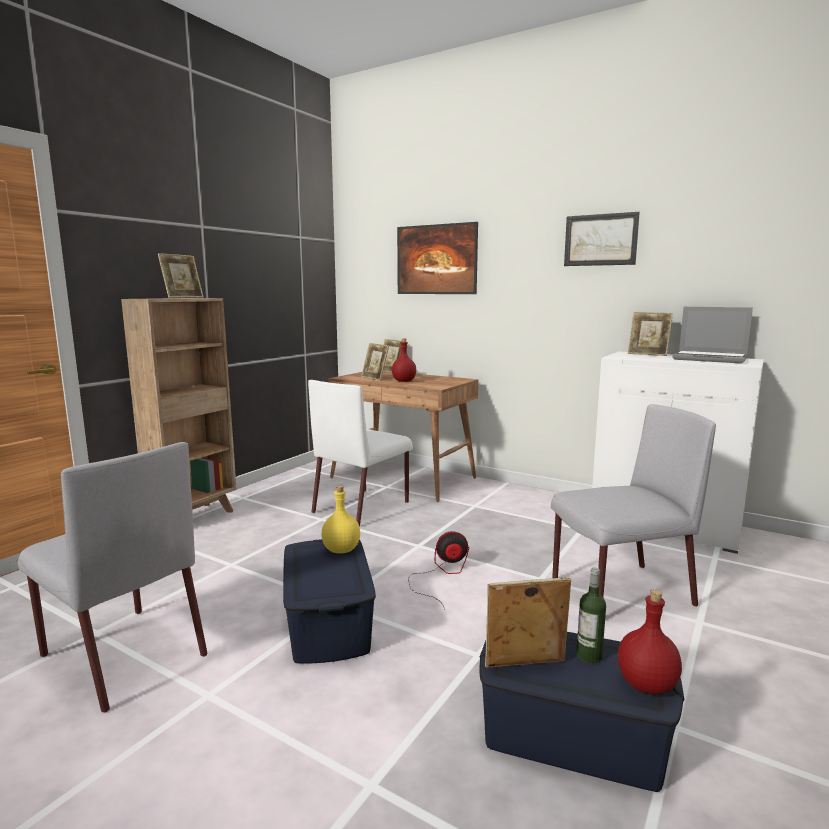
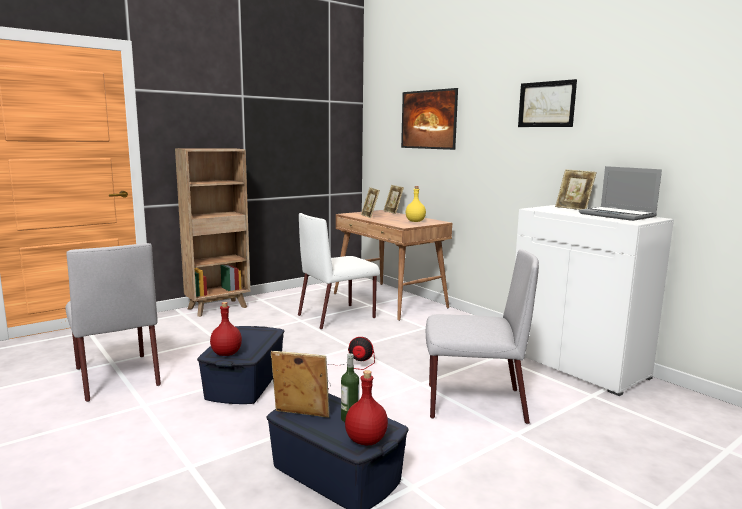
camera: 20 degrees right, 0 degrees up
picture frame [158,253,204,298] -> none
yellow bottle [322,485,360,553] -> yellow bottle moved to [406,186,426,222]
red bottle [392,339,416,382] -> red bottle moved to [210,302,242,356]

